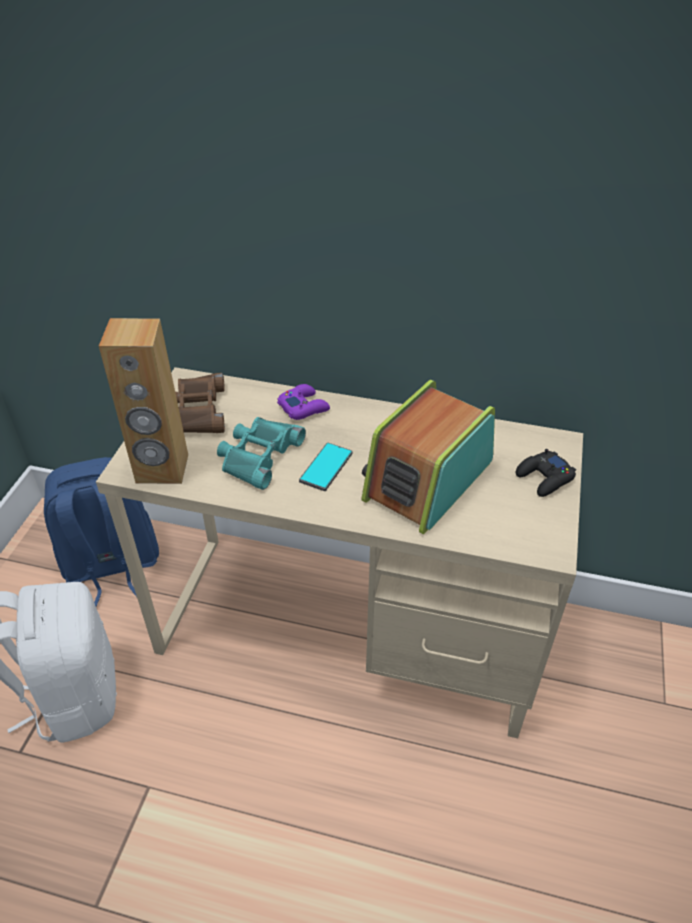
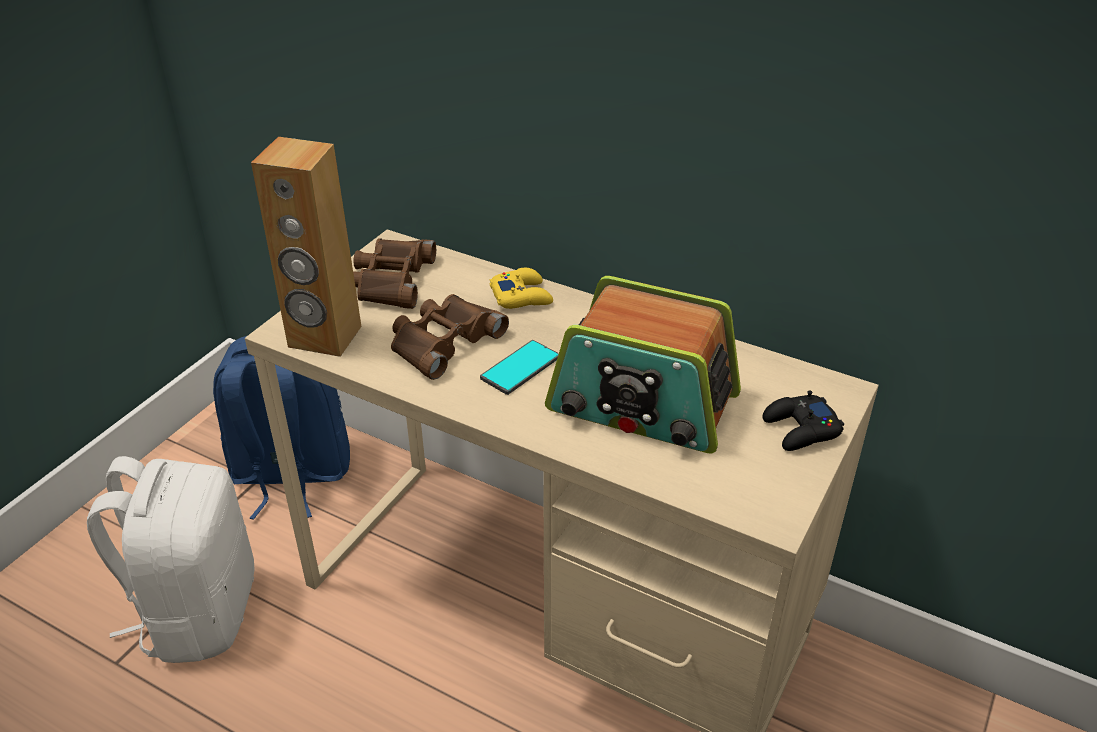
camera: 15 degrees right, 5 degrees down
turquoise binoculars [217,417,306,490] -> brown binoculars [391,294,509,380]
purple game controller [277,384,330,420] -> yellow game controller [490,268,553,309]
radio [362,380,495,534] -> radio turned 120 degrees counterclockwise [545,276,741,453]

